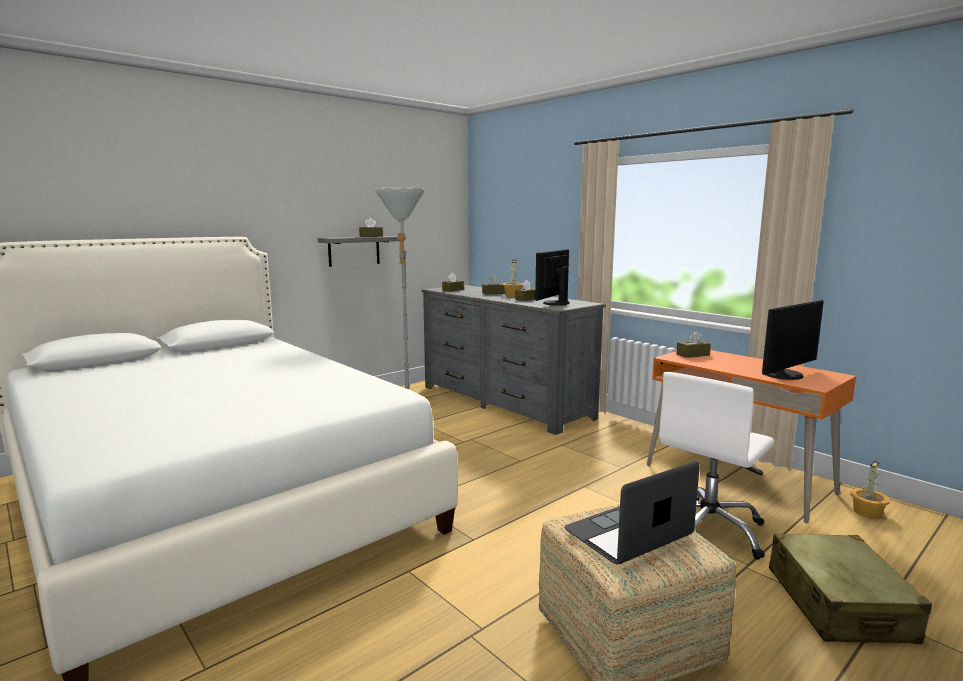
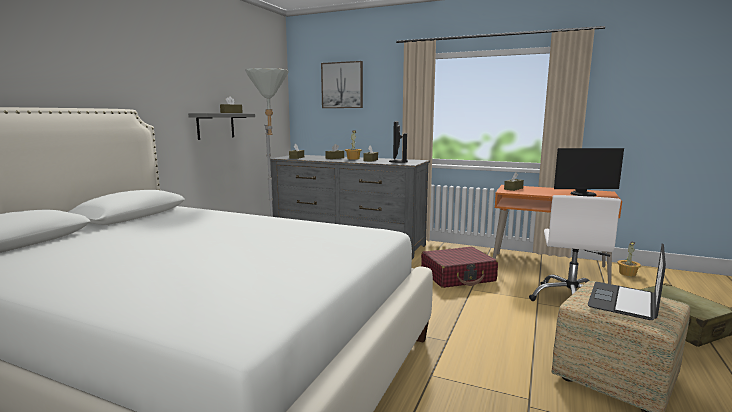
camera: 25 degrees left, 0 degrees up
monitor [762,300,824,380] -> monitor turned 60 degrees clockwise [554,148,624,197]
none -> picture [321,61,363,108]
none -> red suitcase [421,247,498,288]

